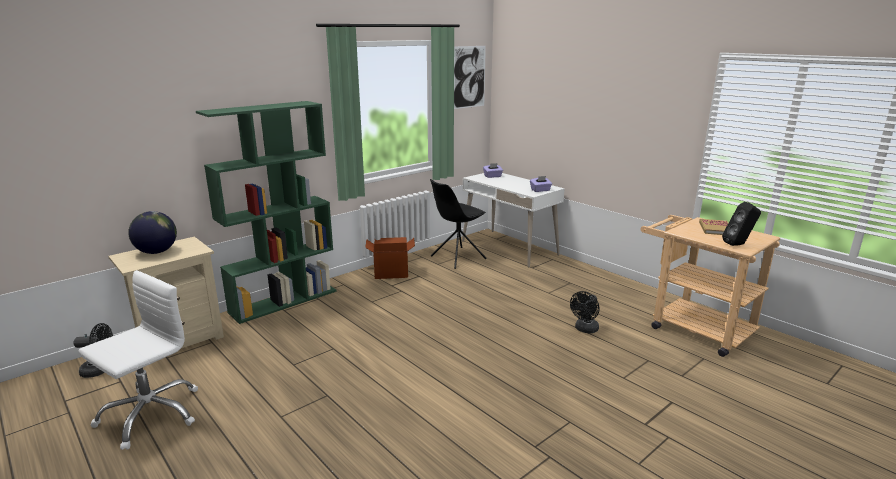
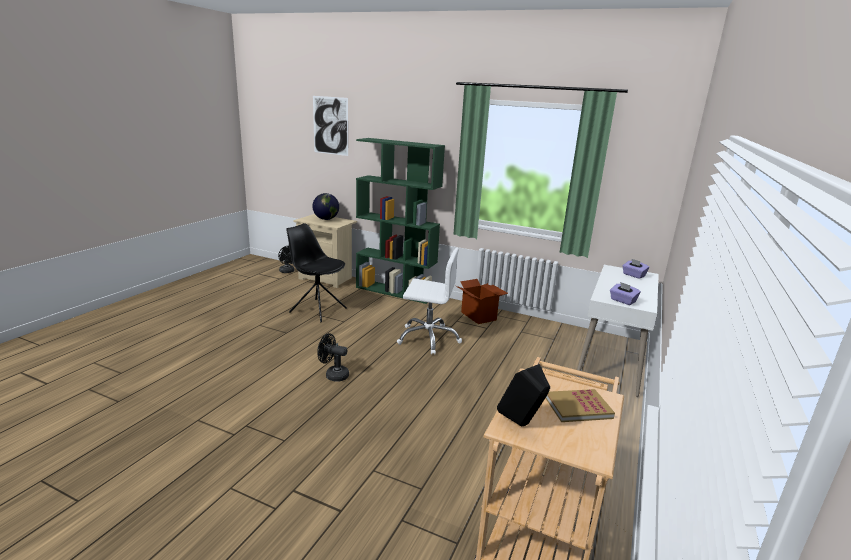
camera: 65 degrees right, 0 degrees up
white office chair [78,270,198,450] -> white office chair moved to [397,248,462,355]
black chair [430,179,487,269] -> black chair moved to [287,223,347,322]
picture [454,46,486,109] -> picture moved to [313,96,348,156]
black fan [570,291,600,333] -> black fan moved to [318,333,349,382]

